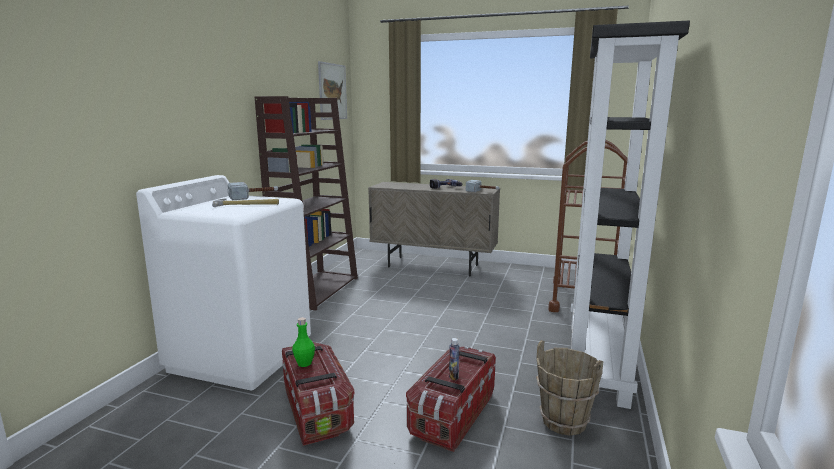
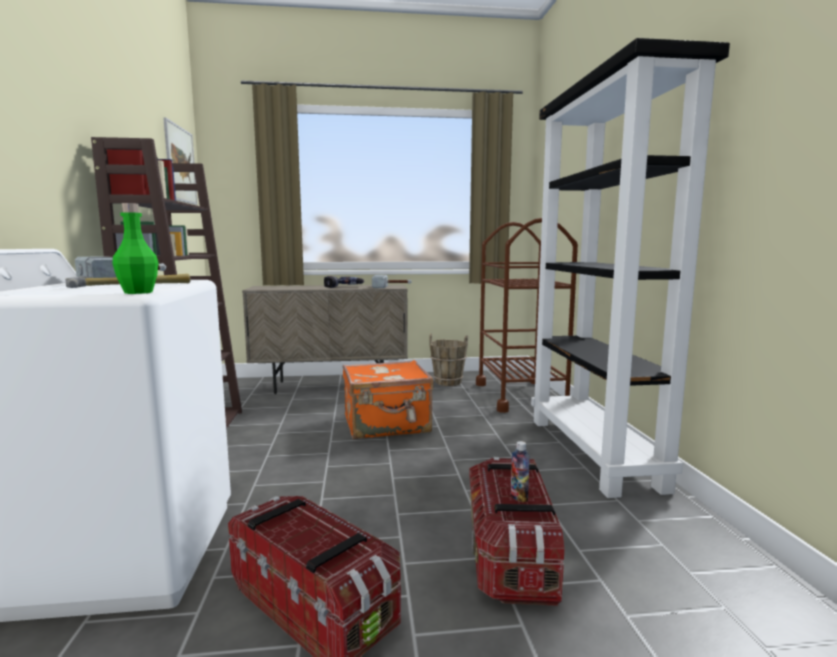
camera: 25 degrees left, 5 degrees down
green bottle [292,317,315,367] -> green bottle moved to [112,203,158,294]
brown bucket [536,340,604,436] -> brown bucket moved to [429,333,468,386]
none -> orange suitcase [343,360,433,439]

